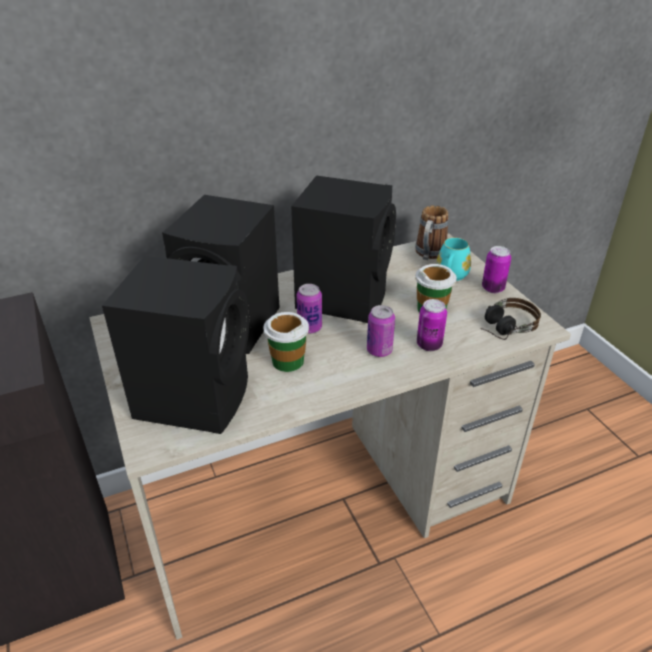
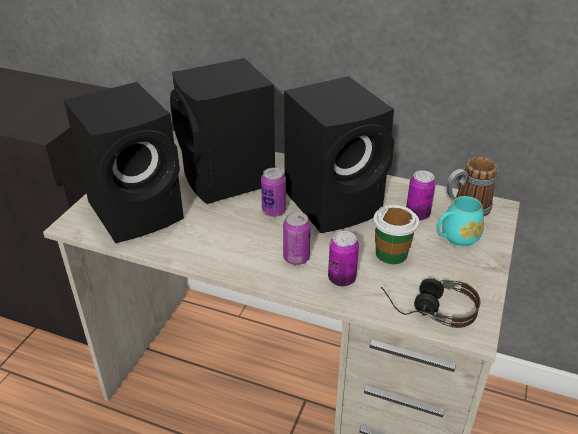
camera: 45 degrees right, 0 degrees up
cup [263,312,309,372] -> none
can [482,246,511,293] -> can moved to [406,170,436,221]

